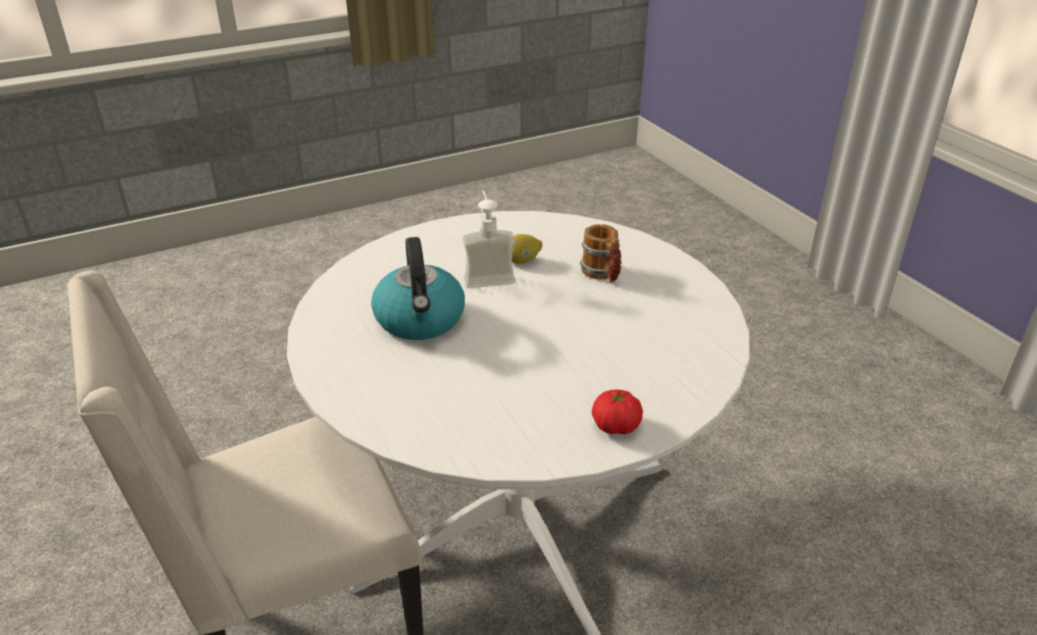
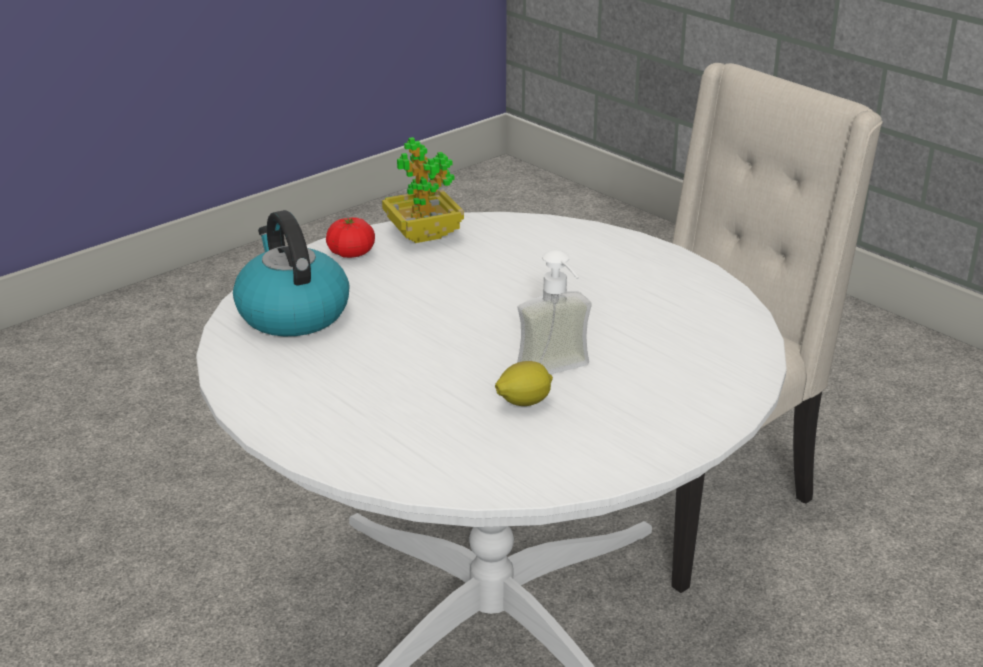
camera: 165 degrees right, 5 degrees down
kettle [371,237,465,340] -> kettle moved to [233,210,349,336]
mug [580,224,621,282] -> none
none -> potted plant [382,137,464,243]

